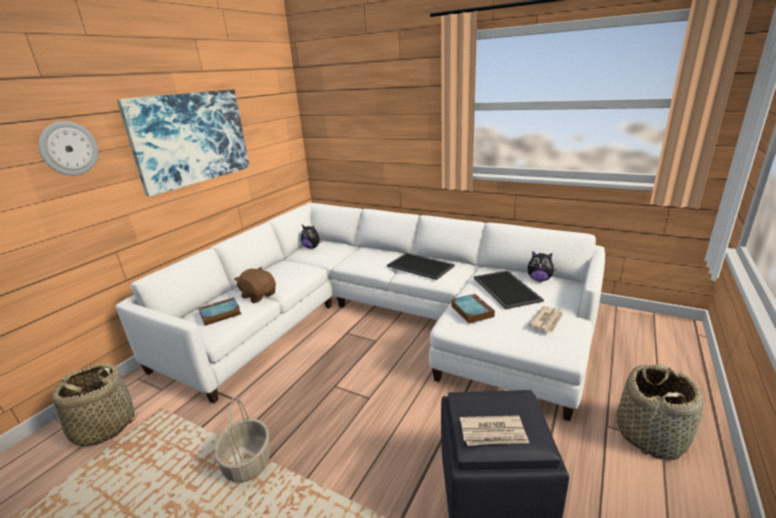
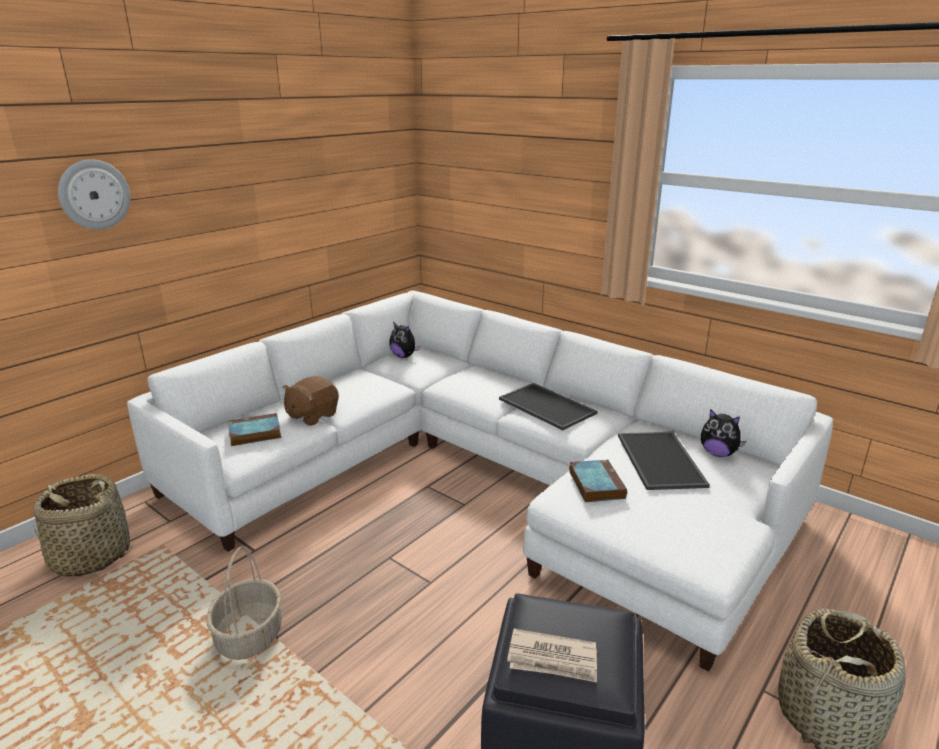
camera: 10 degrees right, 0 degrees up
picture [117,89,250,196] -> none
brown plush toy [234,267,276,303] -> brown plush toy turned 105 degrees counterclockwise [283,376,339,426]
newspaper [528,306,563,333] -> none

